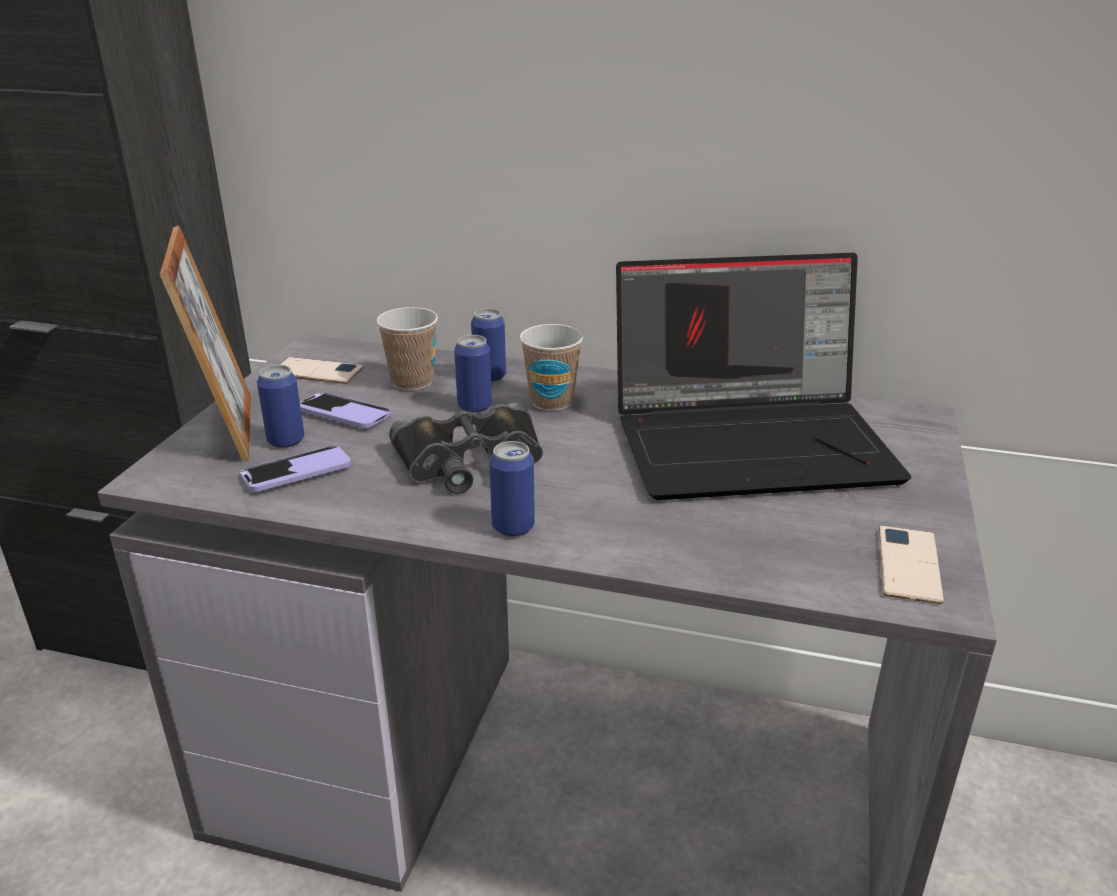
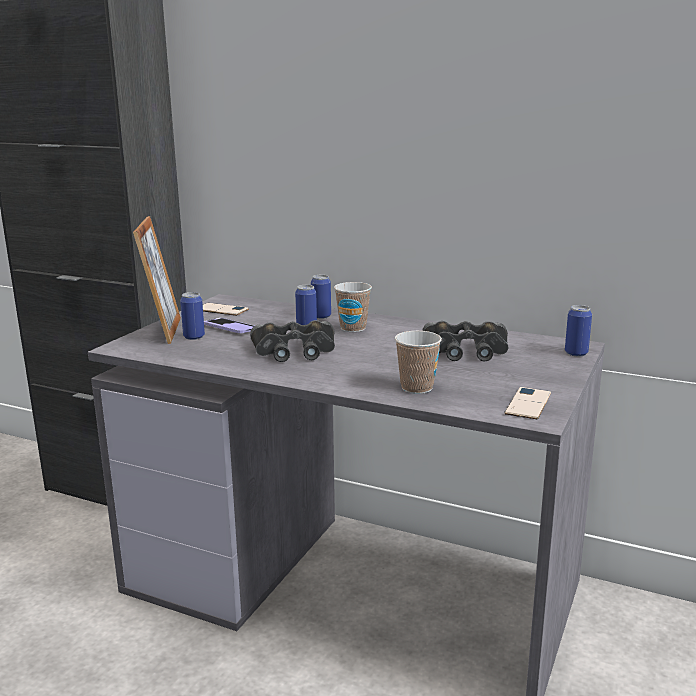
camera: 10 degrees right, 10 degrees down
phone [240,446,351,492] -> none
cup [377,307,438,391] -> cup moved to [395,331,442,394]
can [489,441,535,537] -> can moved to [565,305,592,356]
laptop [616,253,911,500] -> black binoculars [422,321,508,361]

